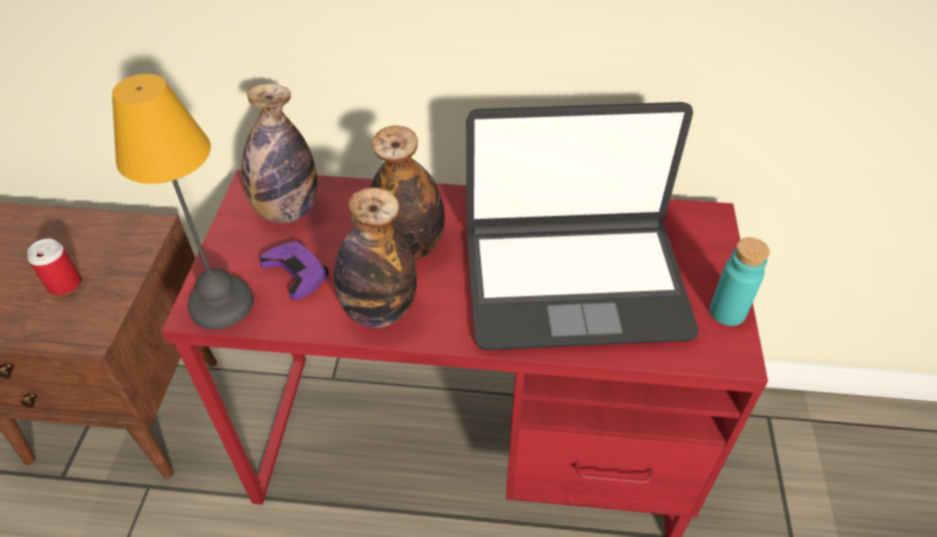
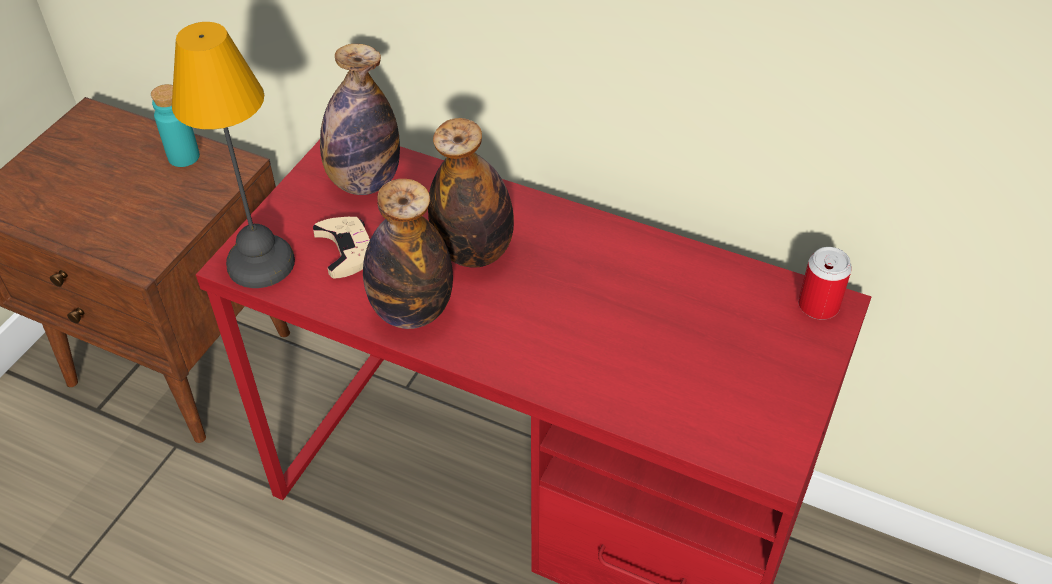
camera: 20 degrees right, 0 degrees up
can [27,238,81,296] -> can moved to [798,247,852,320]
purple game controller [260,241,329,300] -> beige game controller [313,217,370,278]
laptop [466,102,699,350] -> none
turquoise bottle [710,237,770,326] -> turquoise bottle moved to [151,84,200,167]

